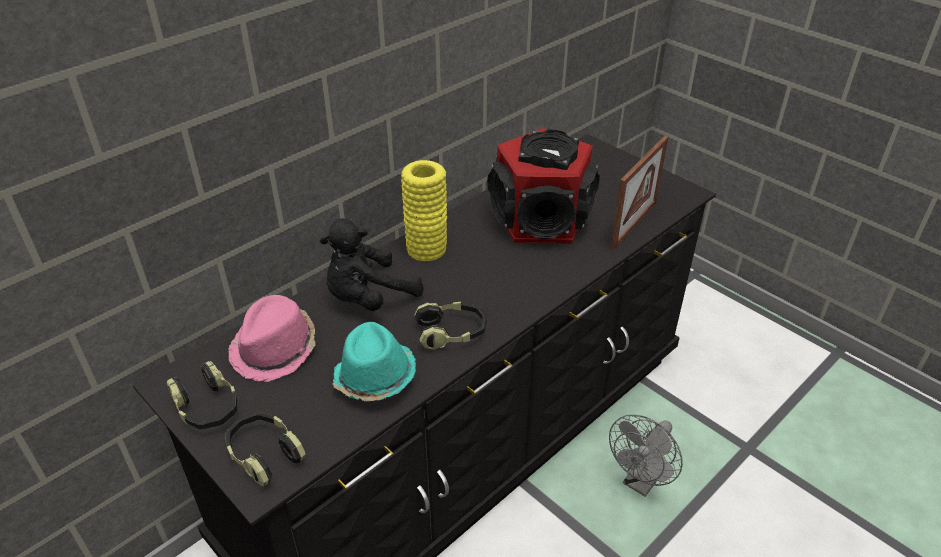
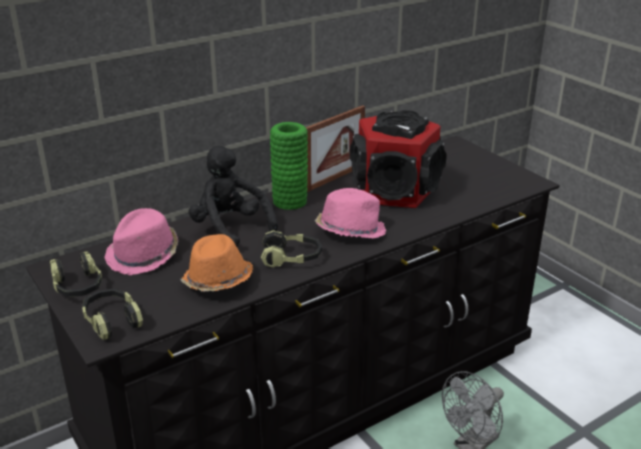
camera: 10 degrees right, 10 degrees down
black plush toy [320,218,424,311] -> black plush toy turned 75 degrees clockwise [189,146,278,247]
turquoise hat [332,322,416,401] -> orange hat [180,234,253,292]
yellow vase [401,160,447,261] -> green vase [270,122,308,210]
picture frame [610,136,668,249] -> picture frame moved to [306,105,365,192]
none -> pink hat [315,188,386,238]

